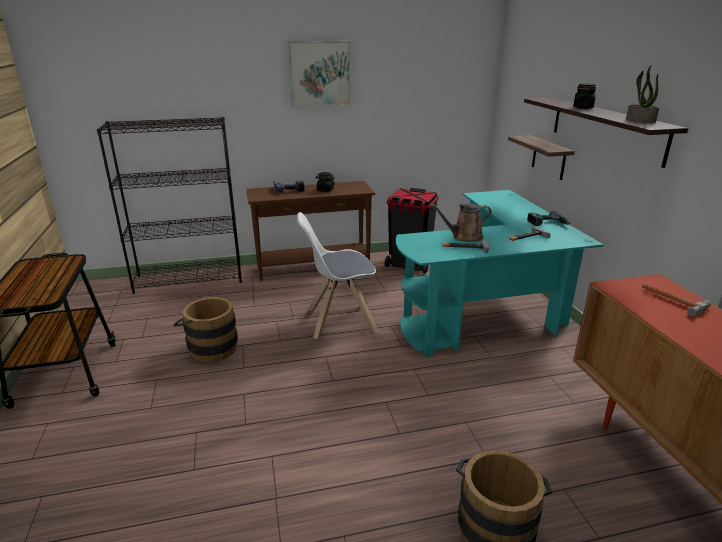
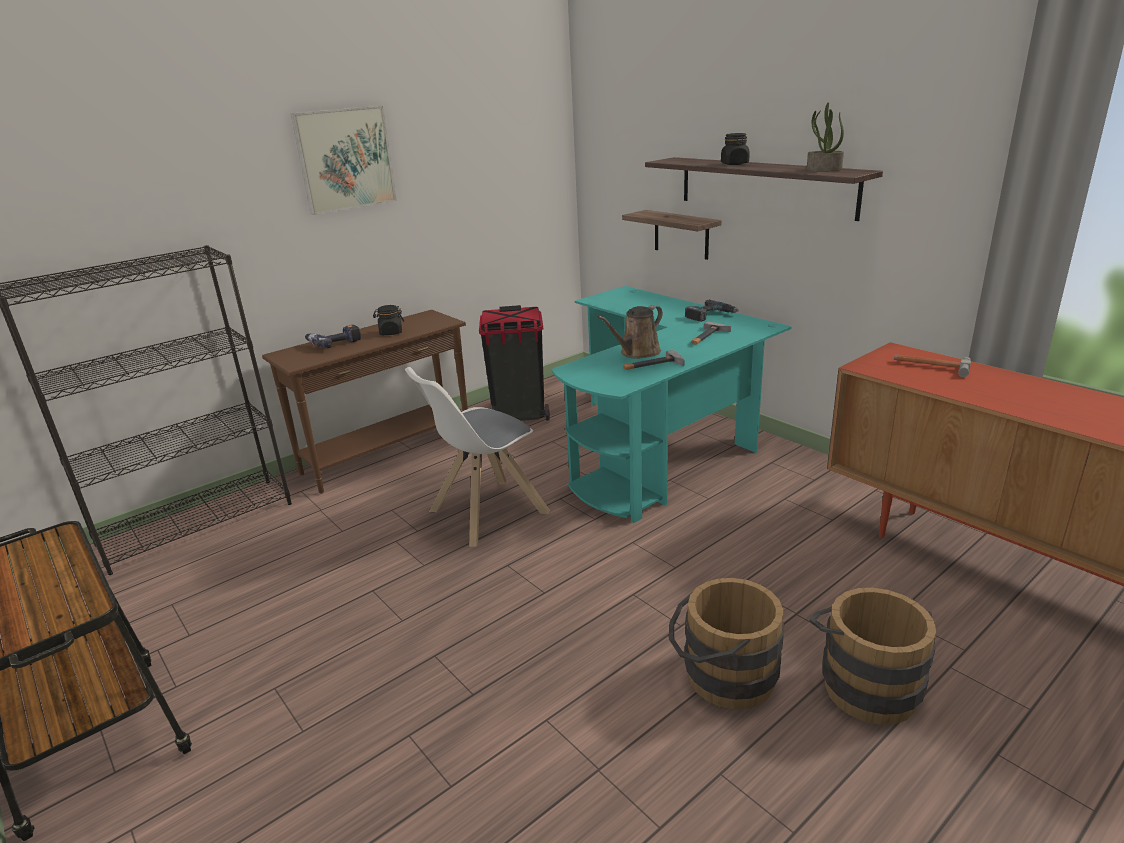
camera: 25 degrees left, 0 degrees up
brown bucket [173,297,238,363] -> brown bucket moved to [669,578,784,710]

